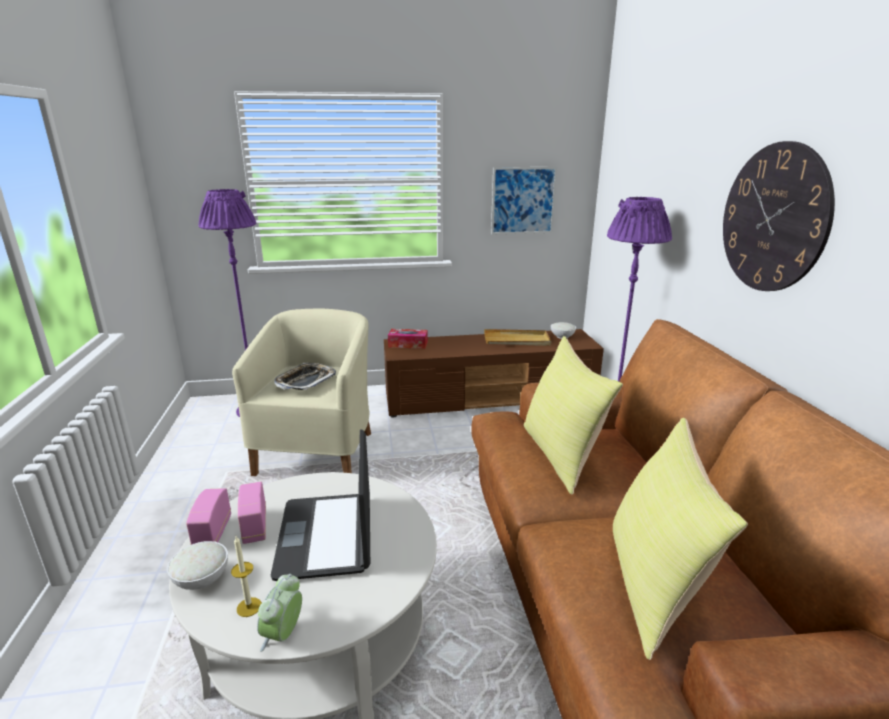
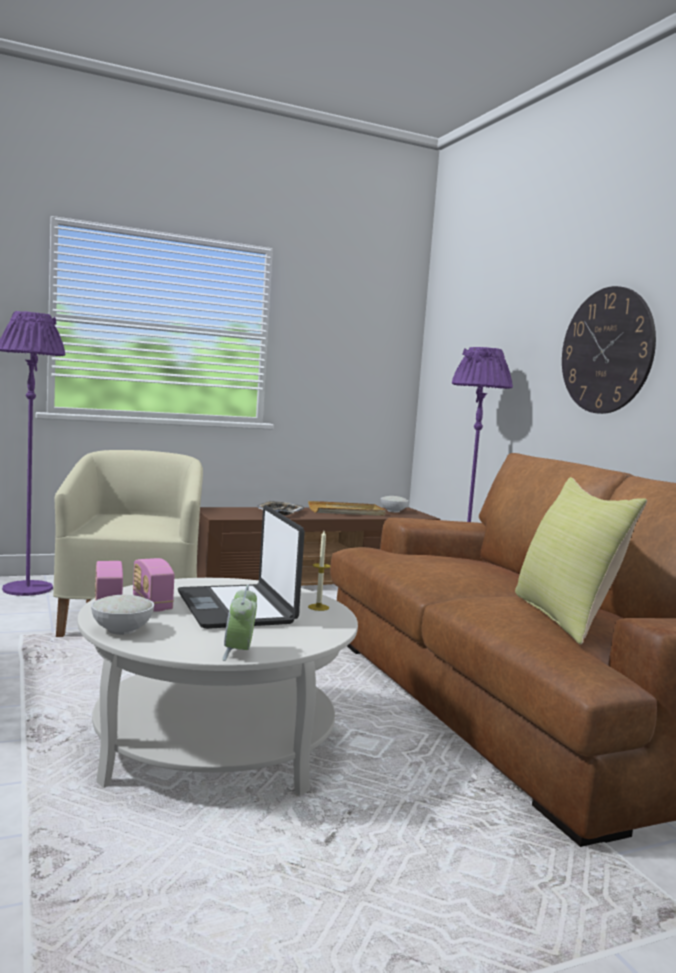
camera: 15 degrees left, 15 degrees down
candle [231,536,262,617] -> candle moved to [308,531,331,611]
tray [274,363,336,390] -> tray moved to [257,501,304,515]
tissue box [388,329,428,349] -> none
picture [491,167,557,235] -> none
yellow pillow [524,336,623,494] -> none

